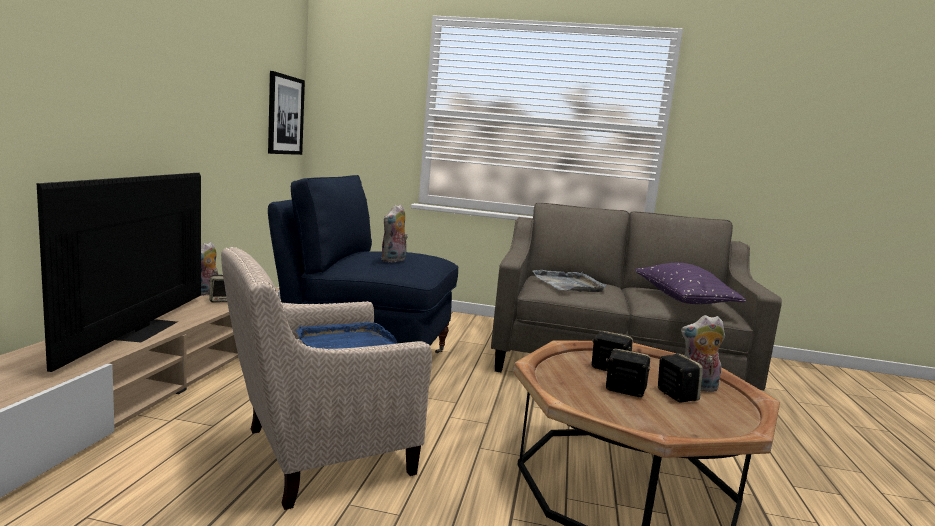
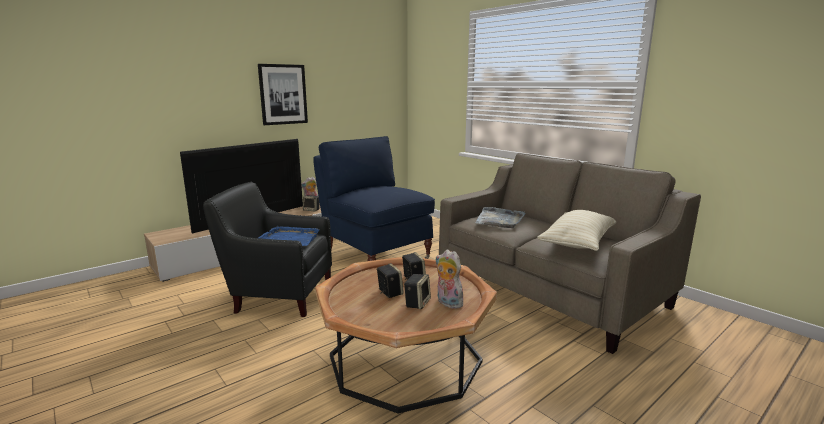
camera: 40 degrees right, 5 degrees up
beige armchair [221,247,432,510] -> black armchair [203,182,332,317]
picture [268,71,305,155] -> picture moved to [258,64,308,125]
plush toy [381,204,408,262] -> none
purple pillow [635,263,746,304] -> beige pillow [537,210,616,251]

